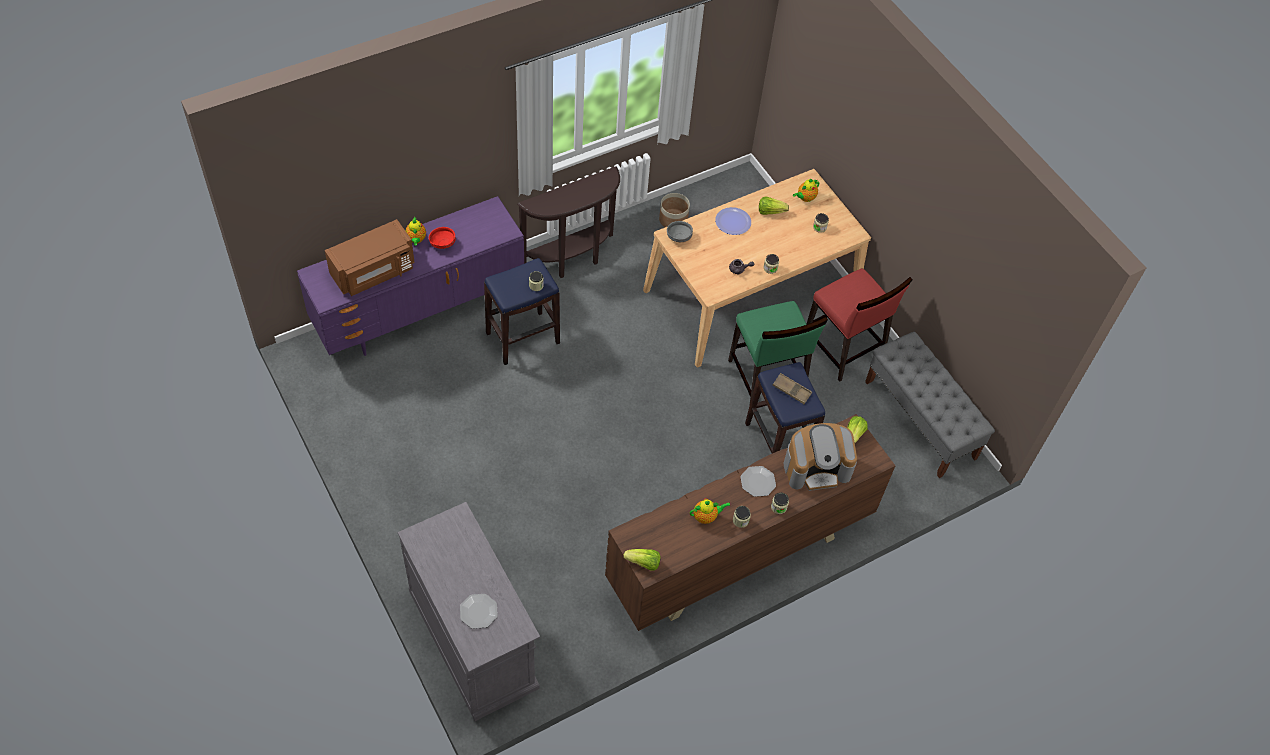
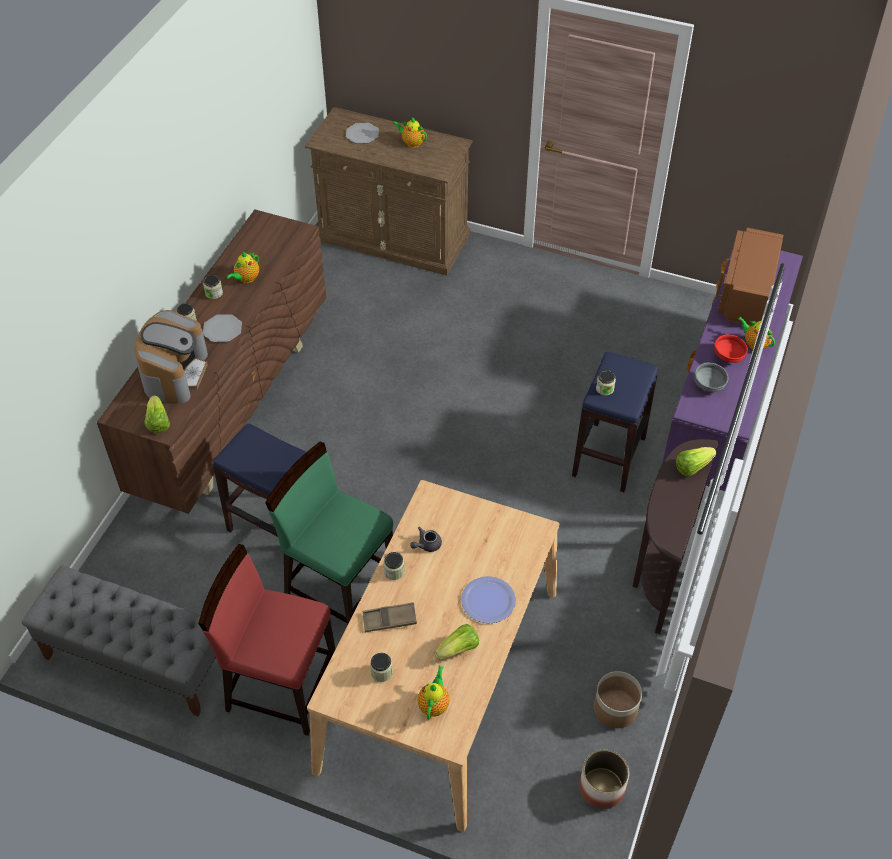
camera: 145 degrees right, 5 degrees down
grey dresser [397,502,540,721] -> brown dresser [305,107,473,276]
lettuce [623,549,661,571] -> lettuce moved to [676,447,717,477]
grey bowl [667,221,693,242] -> grey bowl moved to [694,363,728,392]
brown tray [773,373,812,404] -> brown tray moved to [363,602,417,632]
coffee machine [783,423,857,491] -> coffee machine turned 150 degrees clockwise [135,310,208,404]
none -> teapot [392,117,427,148]
none -> planter [579,750,629,809]

